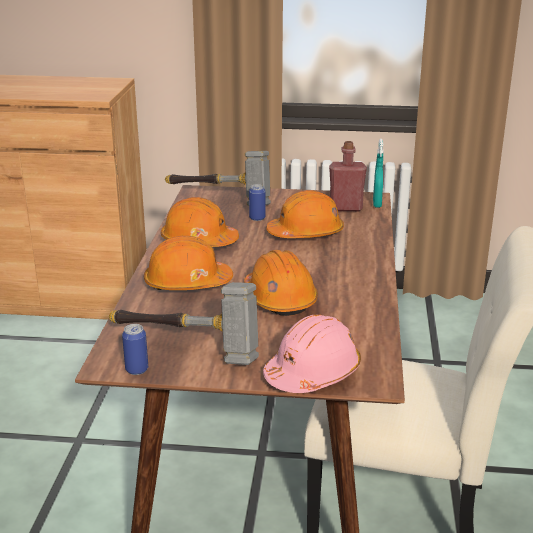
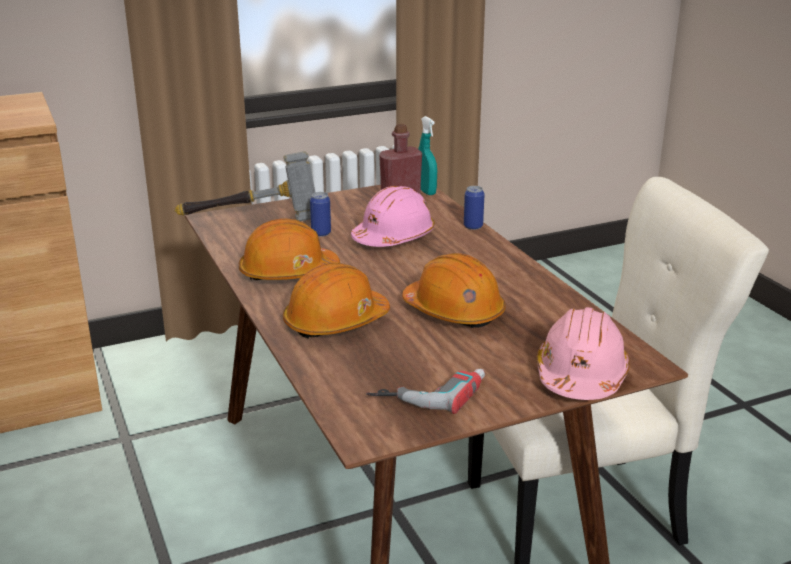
camera: 30 degrees left, 0 degrees up
hammer [109,282,259,365] -> power drill [366,369,485,414]
can [122,324,148,375] -> can moved to [464,186,485,230]
orange hard hat [266,190,344,238] -> pink hard hat [351,186,435,247]

